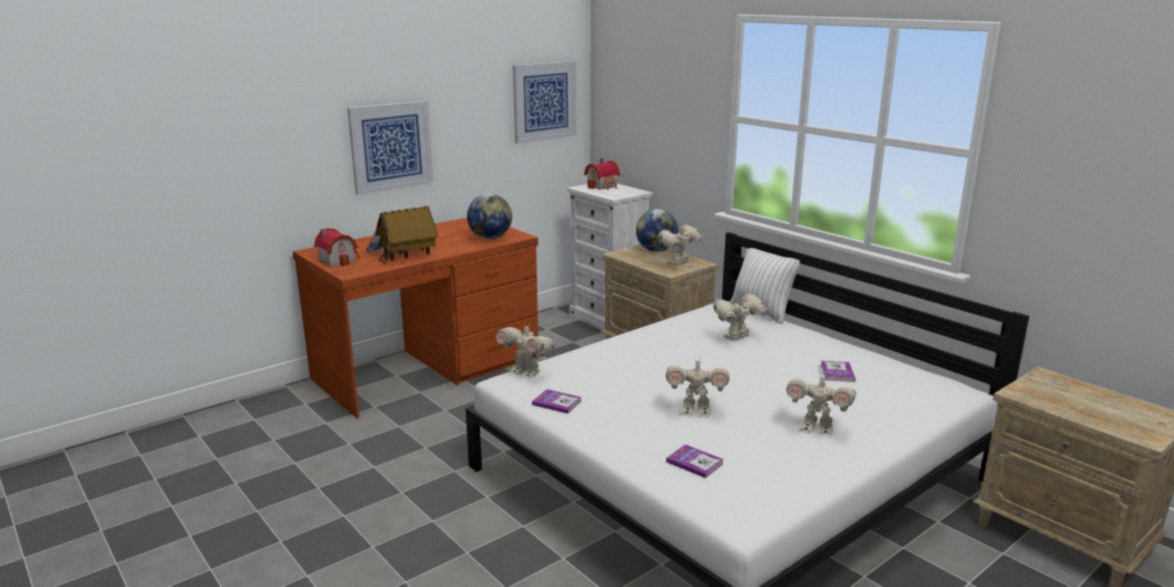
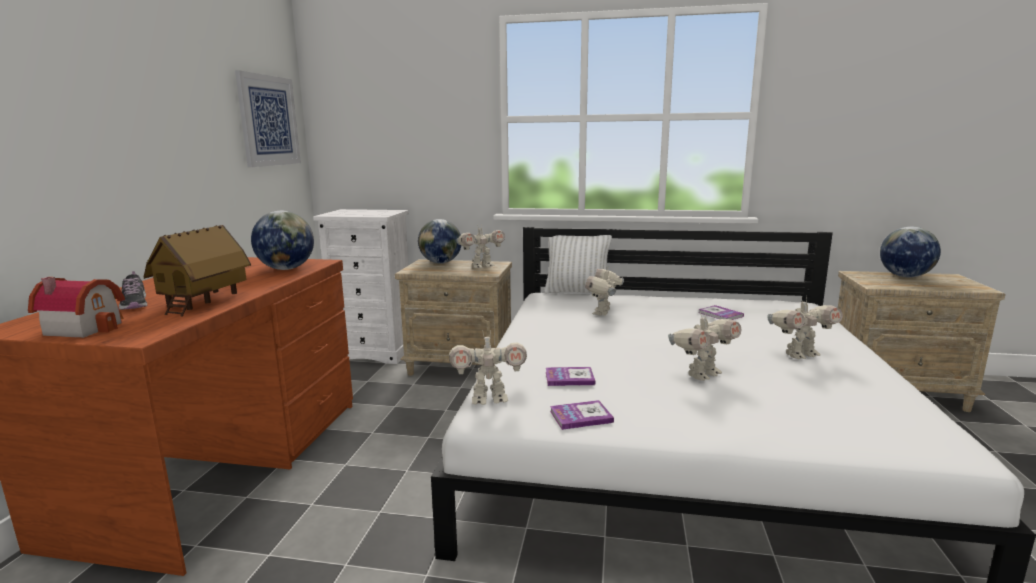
camera: 40 degrees left, 5 degrees down
picture [347,101,433,195] -> none
toy house [584,158,620,190] -> none
toy robot [658,224,704,266] -> toy robot turned 120 degrees counterclockwise [456,223,505,268]
book [666,444,724,478] -> book moved to [546,367,595,386]
none -> globe [880,227,941,277]

